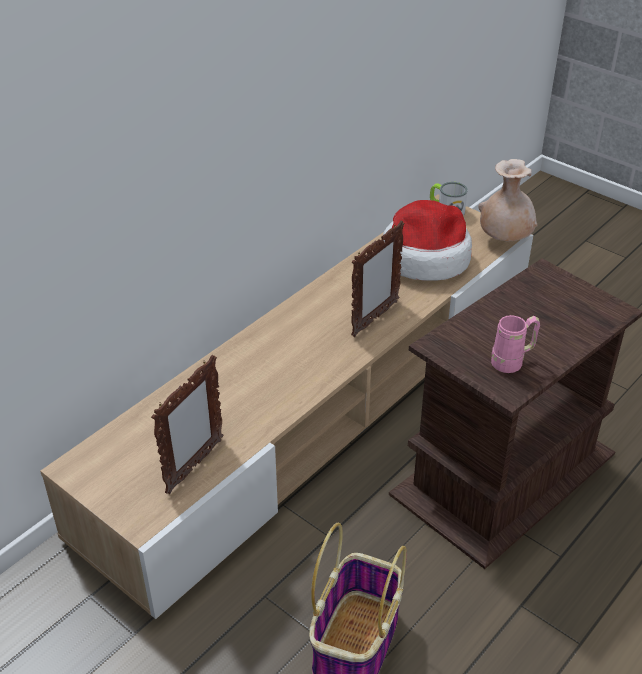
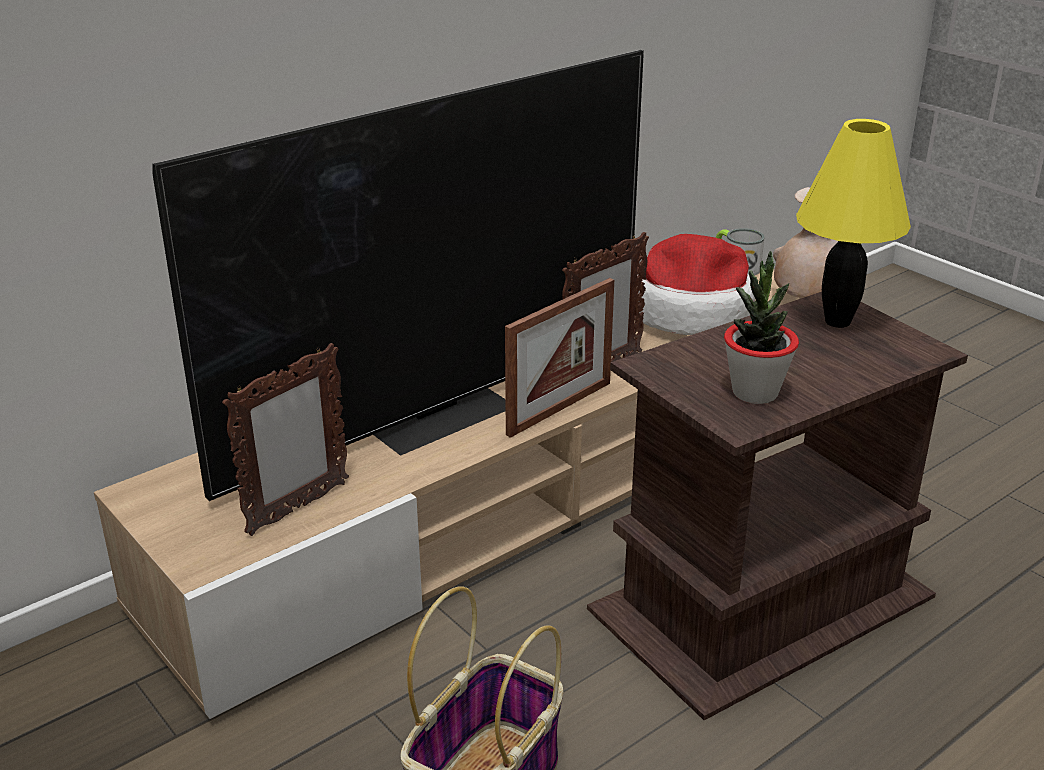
camera: 10 degrees right, 10 degrees down
pink mug [491,315,540,373] -> potted plant [724,251,799,404]
none -> television [152,50,644,501]
none -> picture frame [505,278,614,438]
none -> yellow table lamp [796,119,911,328]

